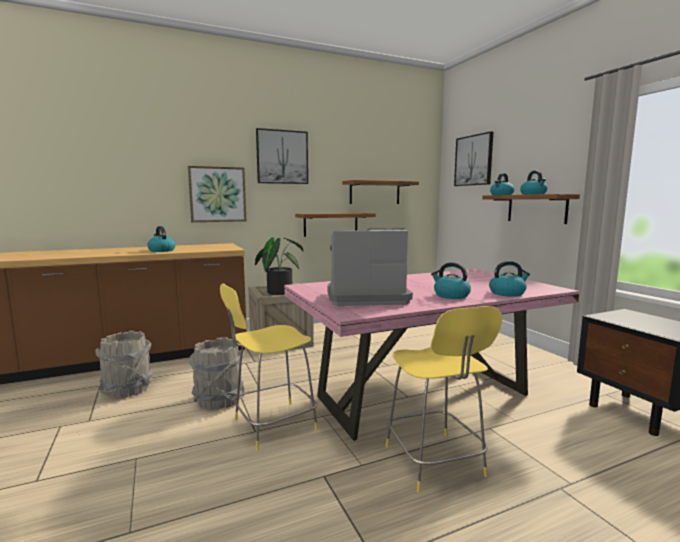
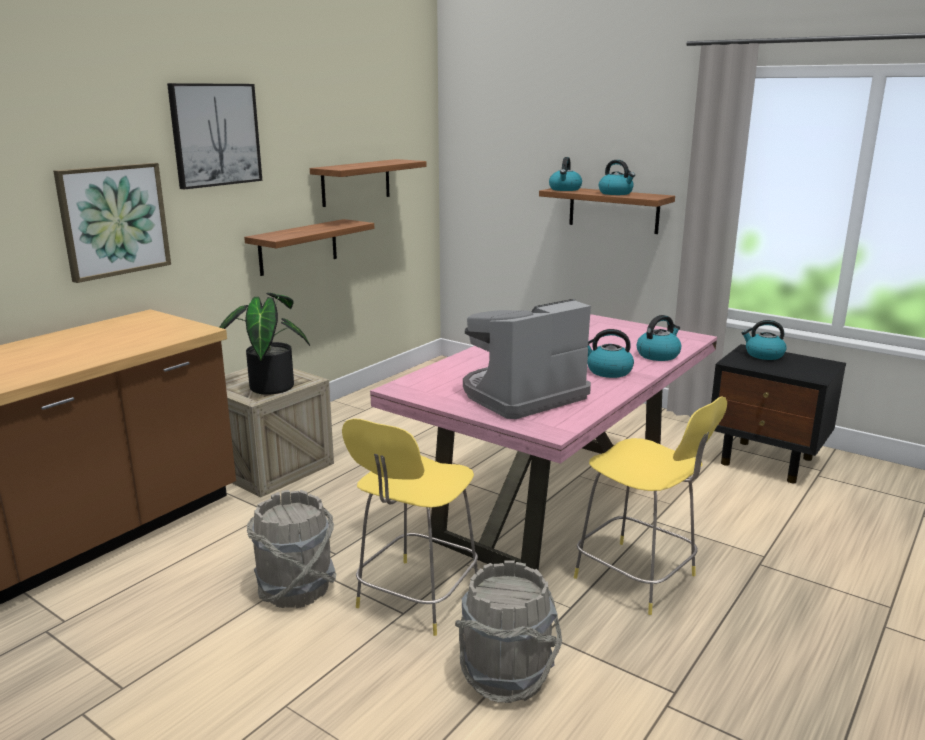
camera: 30 degrees left, 10 degrees up
grey bucket [95,331,153,399] -> grey bucket moved to [455,560,562,703]
kettle [147,226,176,252] -> kettle moved to [741,320,787,360]
picture [454,131,493,186] -> none

